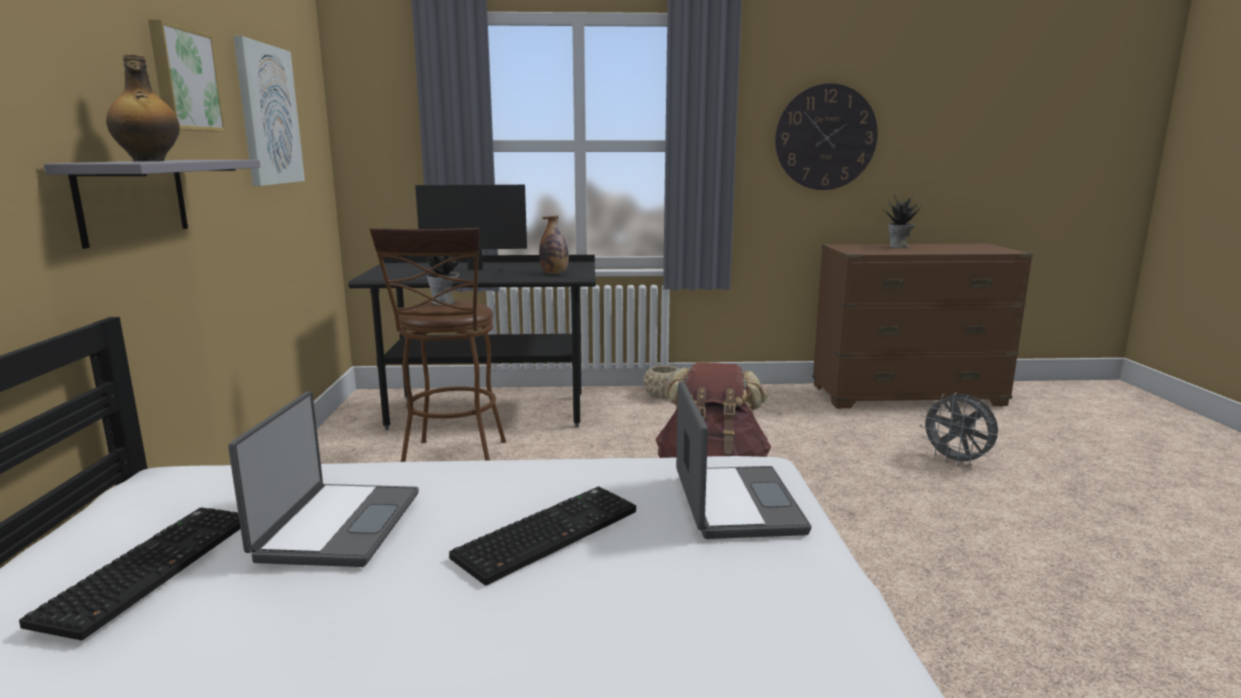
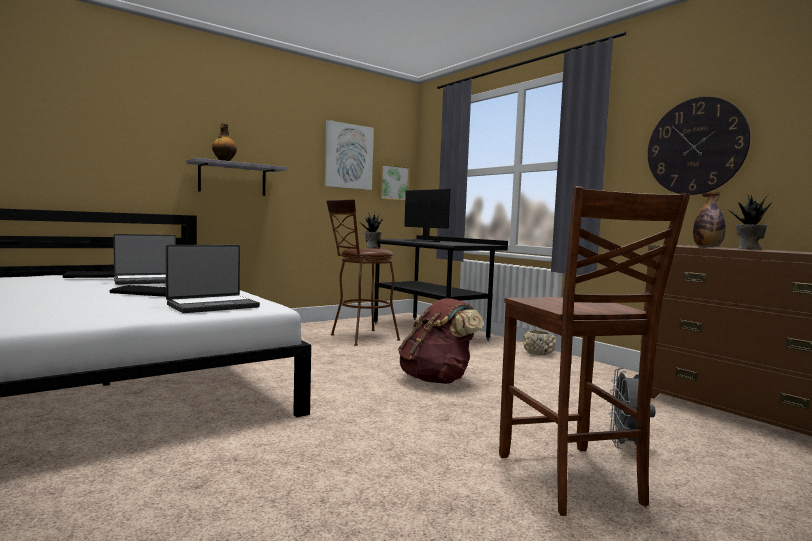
camera: 55 degrees right, 10 degrees down
picture [148,20,226,132] -> picture moved to [378,164,410,201]
bottle [539,215,569,274] -> bottle moved to [693,192,726,247]
none -> brown chair [499,187,690,516]

